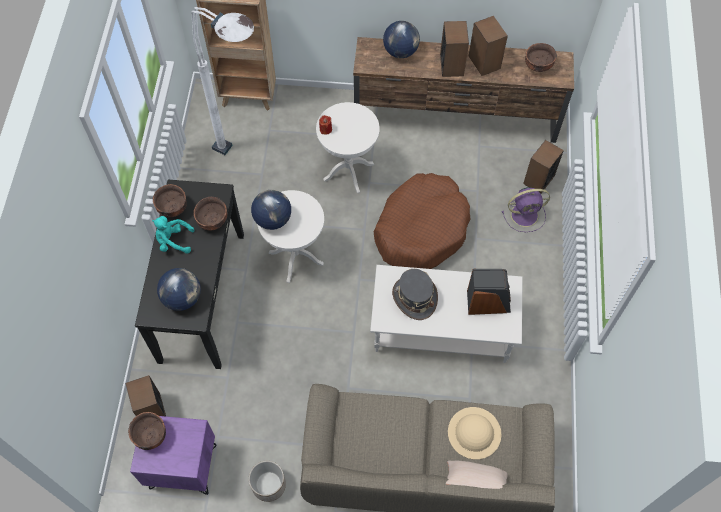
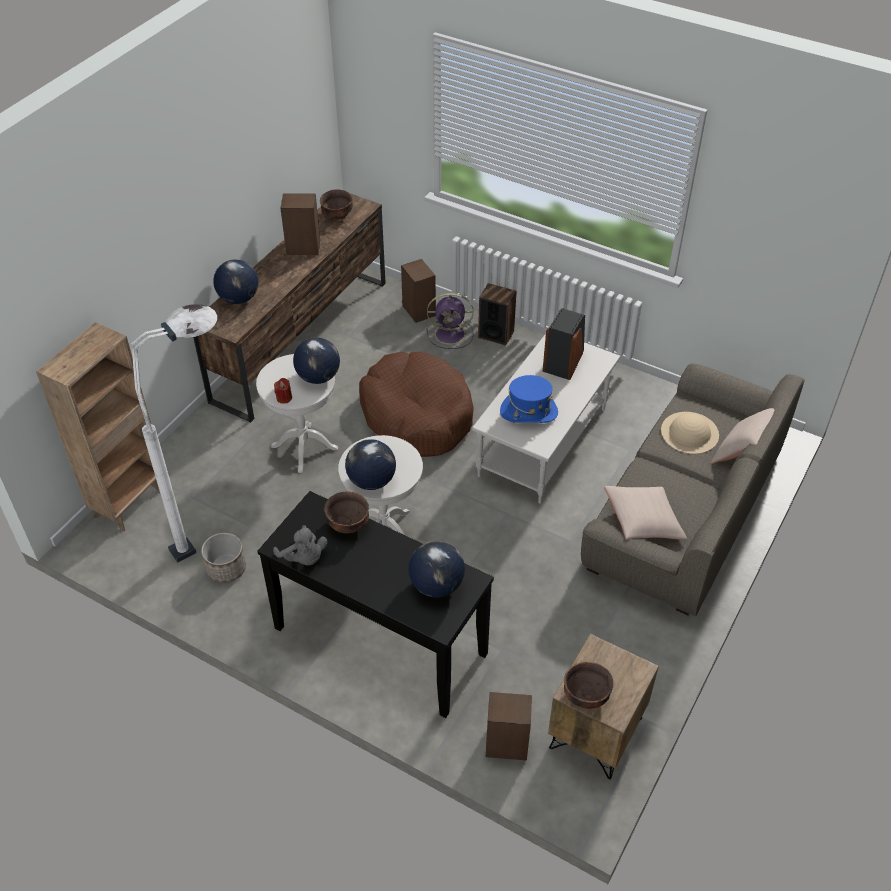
camera: 65 degrees left, 15 degrees down
purple nightstand [130,416,217,495] -> brown nightstand [548,634,659,779]
turquoise plush toy [152,216,195,254] -> none
brown bowl [153,184,187,217] -> grey plush toy [273,525,327,565]
planter [249,461,286,502] -> planter moved to [201,533,246,583]
grey hat [392,269,438,320] -> blue hat [500,375,558,423]
speaker [440,21,469,77] -> speaker moved to [478,283,517,345]
purple fan [502,187,550,232] -> purple fan turned 75 degrees clockwise [426,293,474,349]
none -> globe [293,337,340,384]
none -> beige pillow [604,486,687,540]

